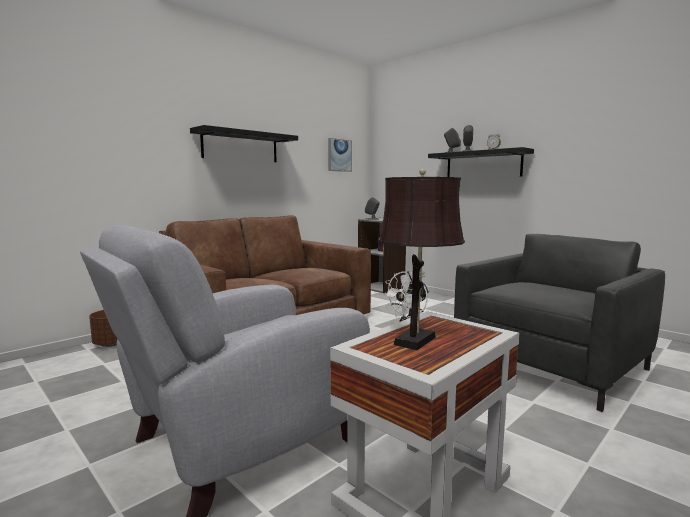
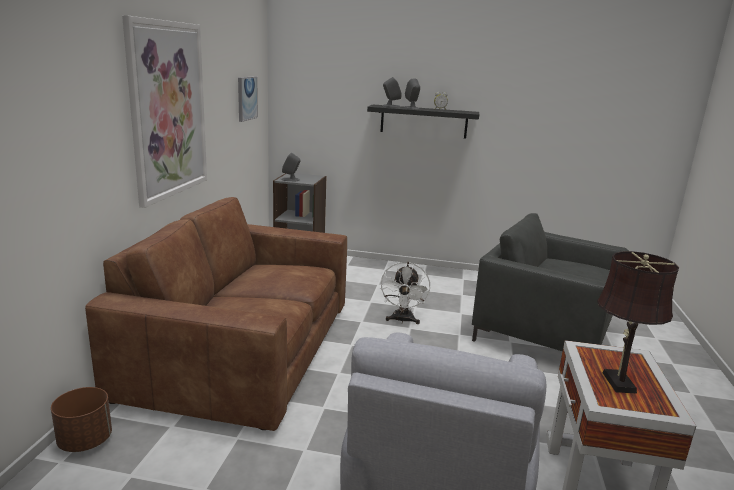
camera: 35 degrees left, 10 degrees up
black shelf [190,125,298,162] -> picture [122,15,207,208]
grey armchair [454,234,665,412] -> grey armchair turned 75 degrees counterclockwise [472,213,629,351]

